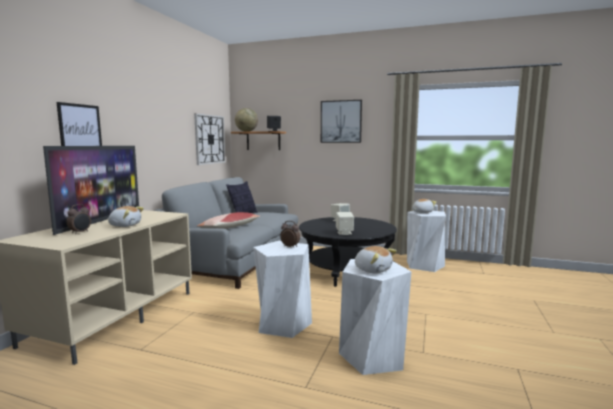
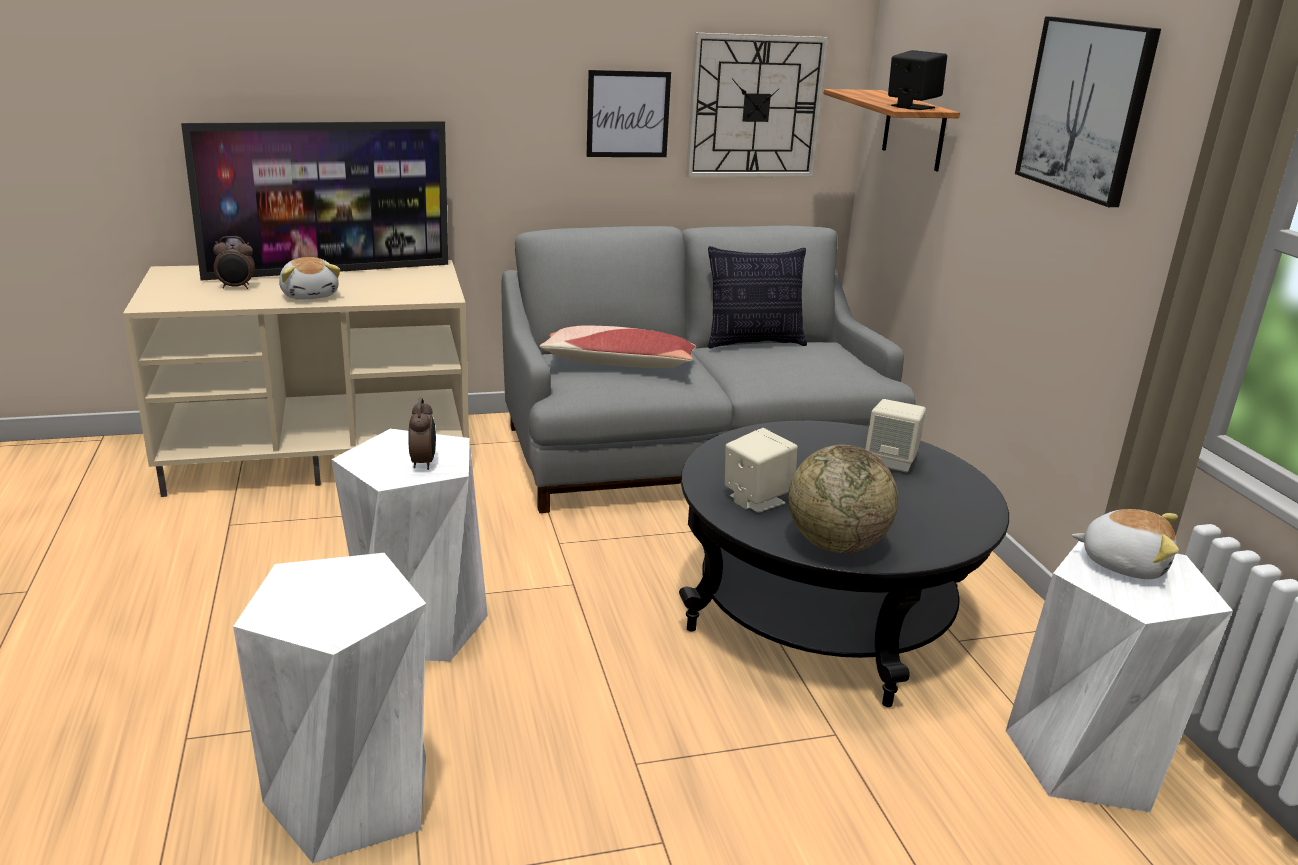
camera: 55 degrees right, 15 degrees up
picture [57,102,102,146] -> picture moved to [587,70,671,157]
globe [235,108,258,132] -> globe moved to [789,445,898,553]
plush toy [355,246,397,273] -> none

